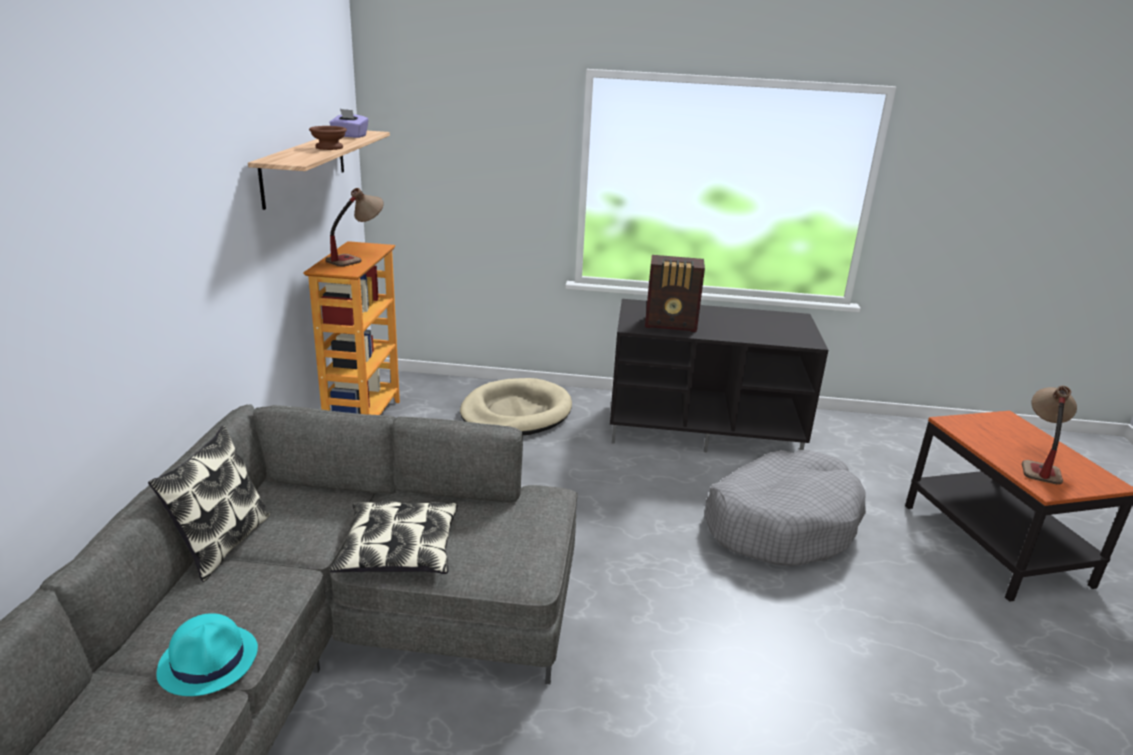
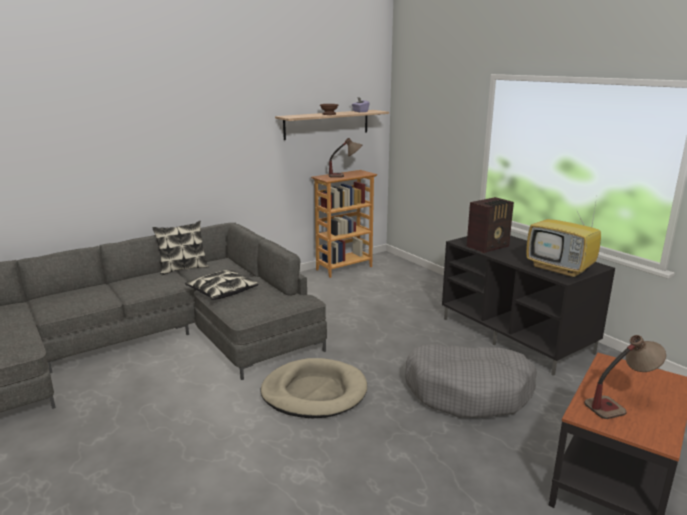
camera: 50 degrees right, 5 degrees down
turquoise hat [156,613,258,696] -> none
beige dog bed [460,378,572,435] -> beige dog bed moved to [261,358,367,418]
radio [645,255,705,332] -> radio turned 90 degrees counterclockwise [467,197,514,253]
none -> television [526,197,601,278]

